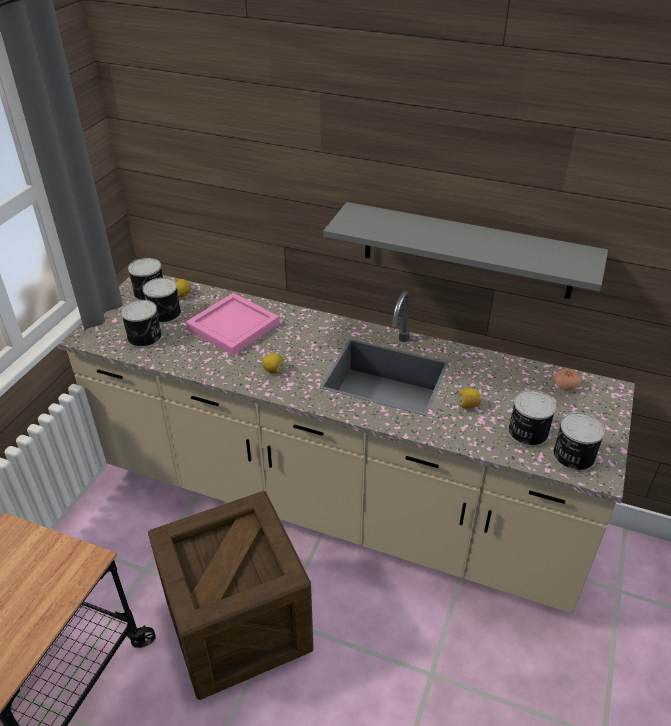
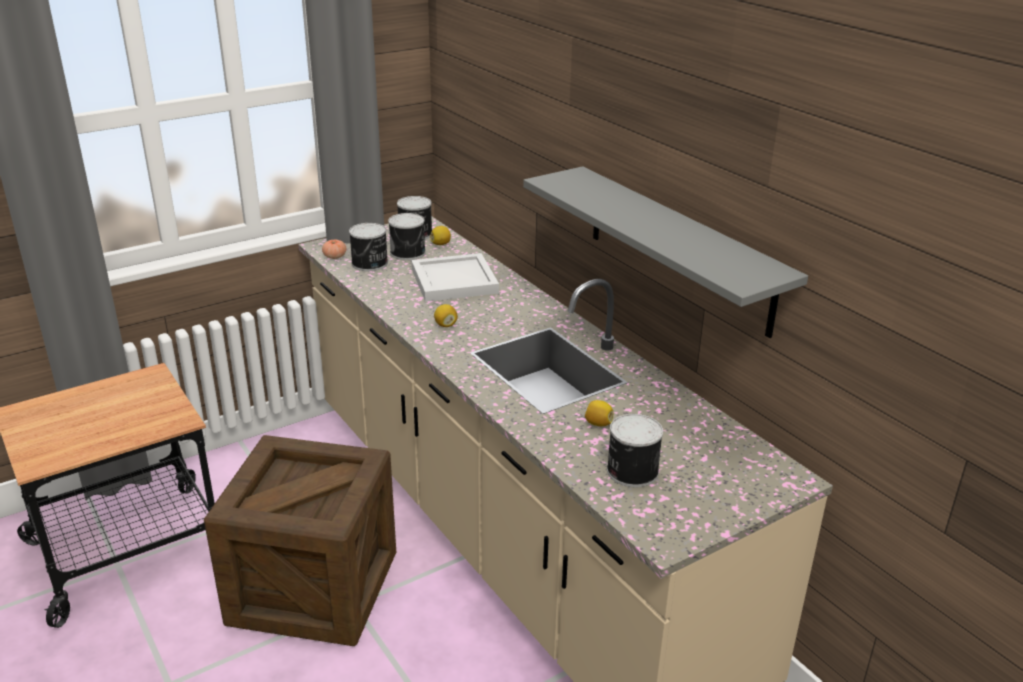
camera: 35 degrees right, 10 degrees down
pink tray [186,293,280,355] -> white tray [411,253,499,302]
can [553,412,605,472] -> none
tomato [555,369,581,391] -> tomato moved to [322,239,347,259]

